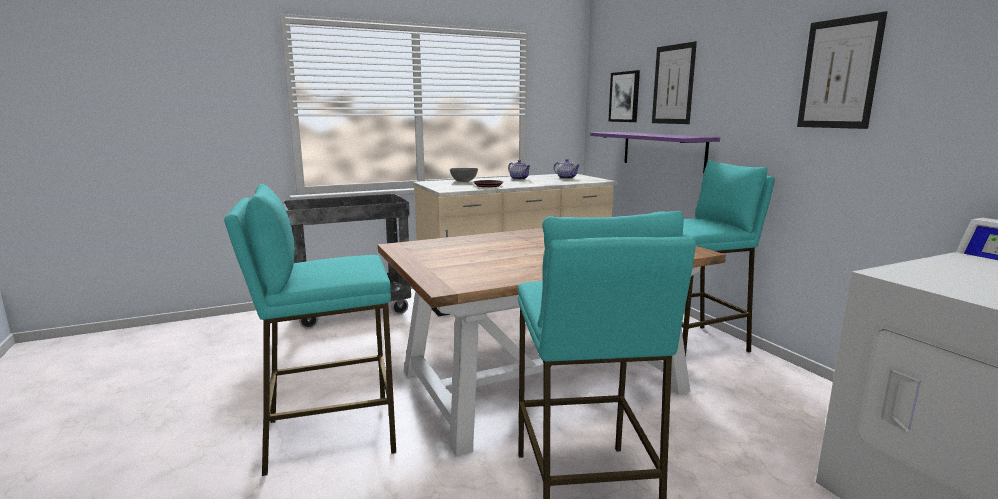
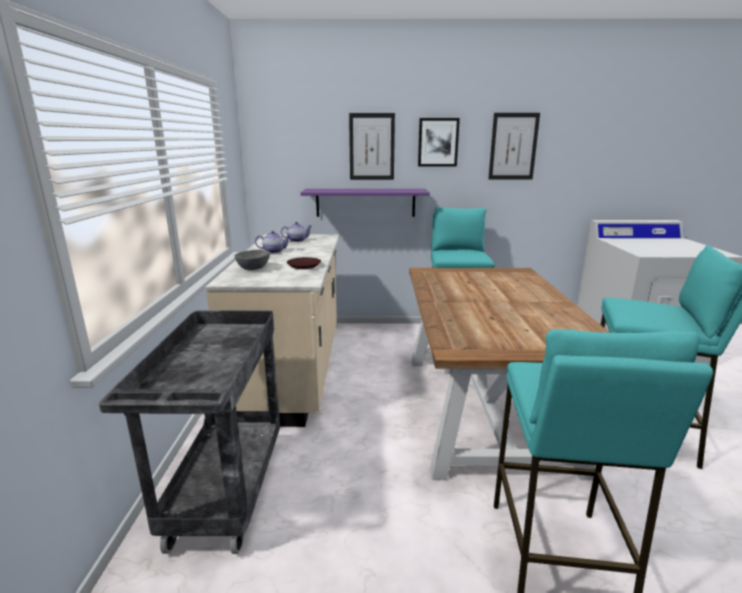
camera: 65 degrees left, 5 degrees up
picture [608,70,640,122] -> picture moved to [418,118,460,167]

